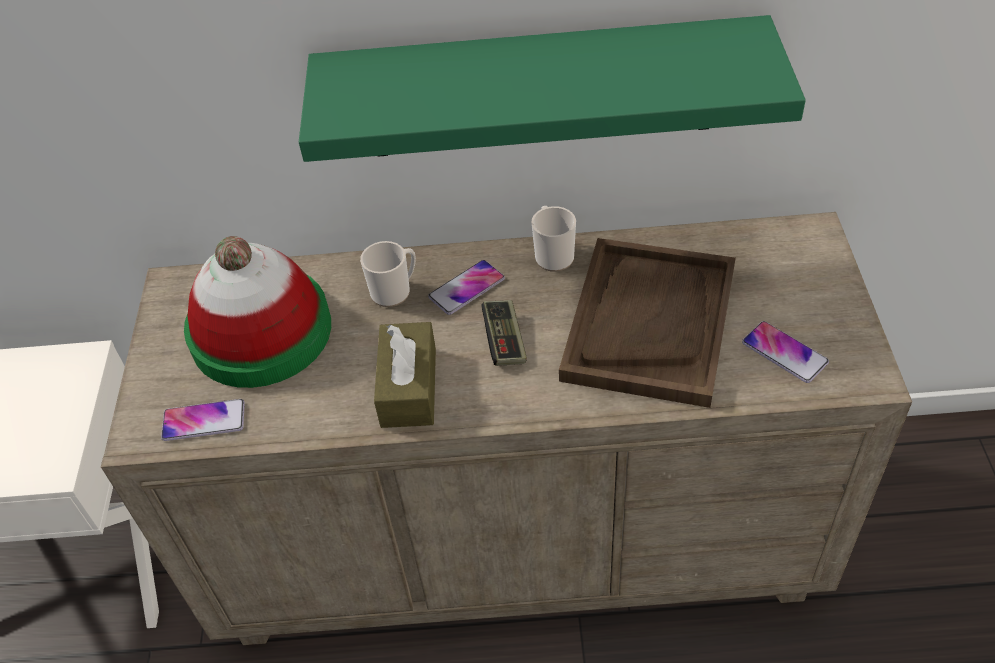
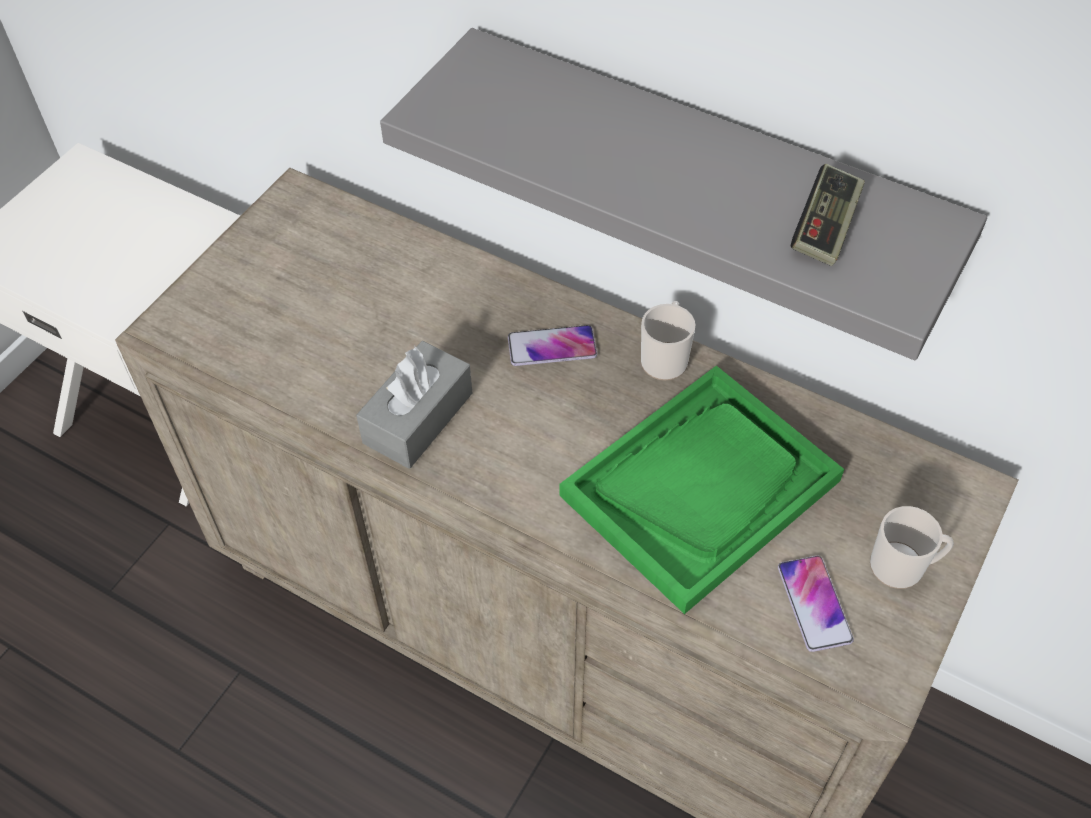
camera: 30 degrees right, 5 degrees up
phone [161,399,245,441] -> none
hat [184,236,331,388] -> none
green shelf [299,15,806,162] -> grey shelf [380,28,987,360]
mug [360,241,416,307] -> mug moved to [870,506,954,589]
brown tissue box [374,322,436,428] -> grey tissue box [356,341,472,469]
game controller [481,300,527,366] -> game controller moved to [791,164,865,266]
brown tray [559,238,736,408] -> green tray [560,366,844,614]

